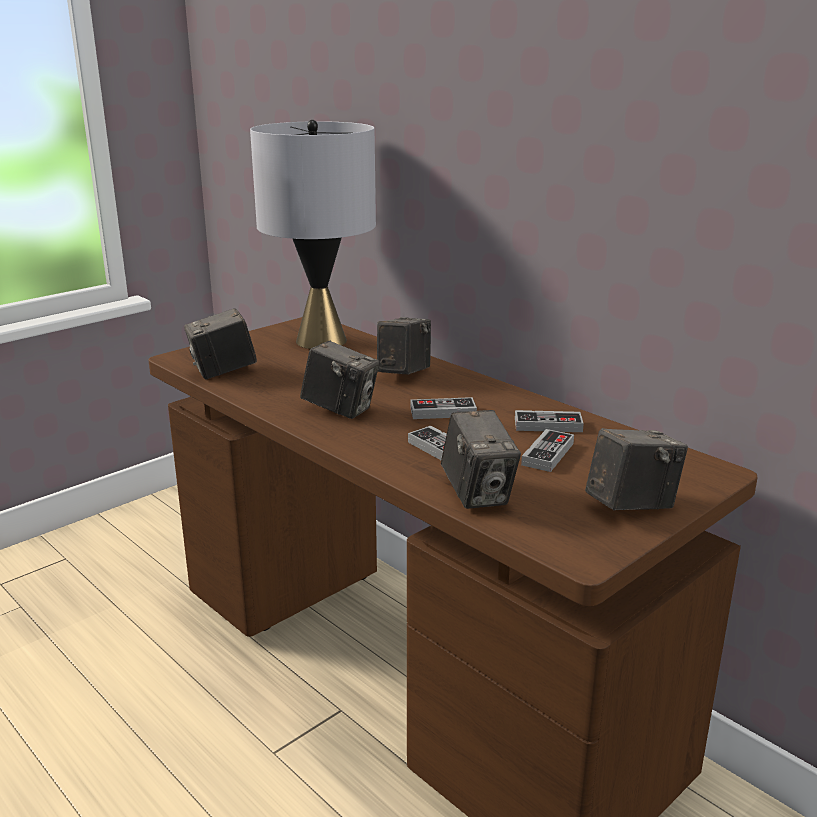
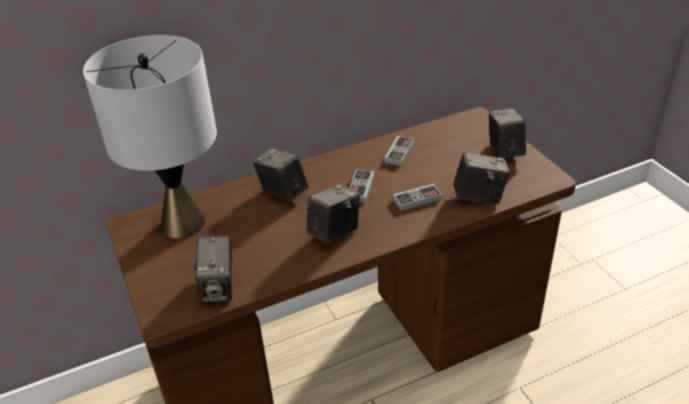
camera: 70 degrees left, 15 degrees up
game controller [521,429,574,472] -> none

